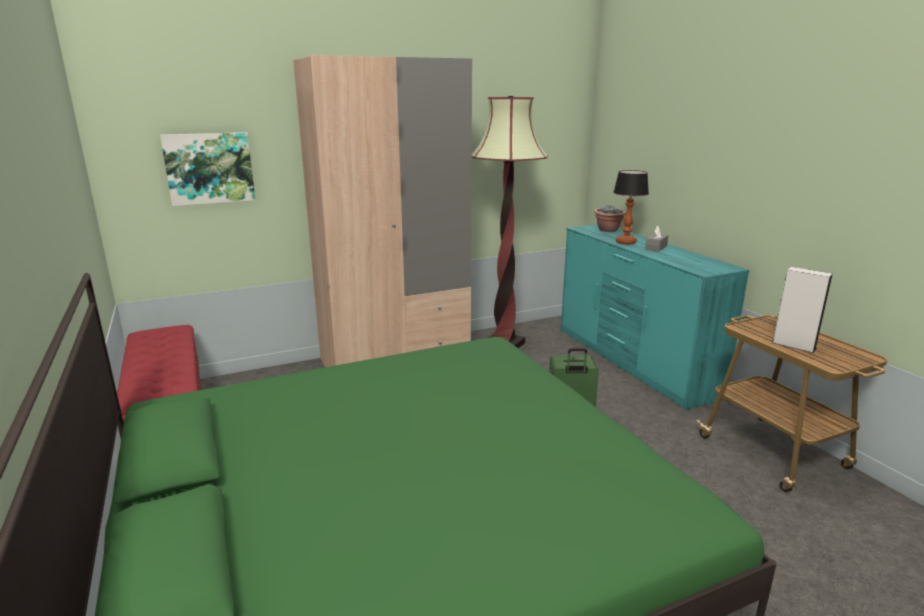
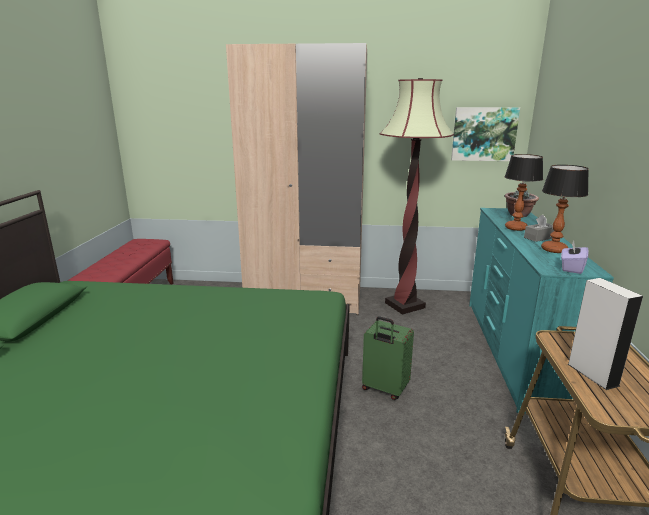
camera: 30 degrees right, 0 degrees up
picture [160,132,256,206] -> picture moved to [451,107,520,161]
none -> table lamp [541,165,589,253]
none -> purple tissue box [561,240,589,274]

